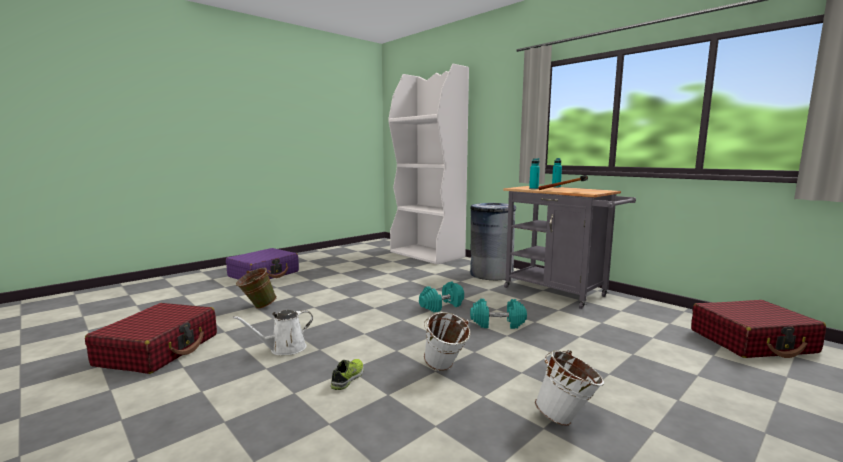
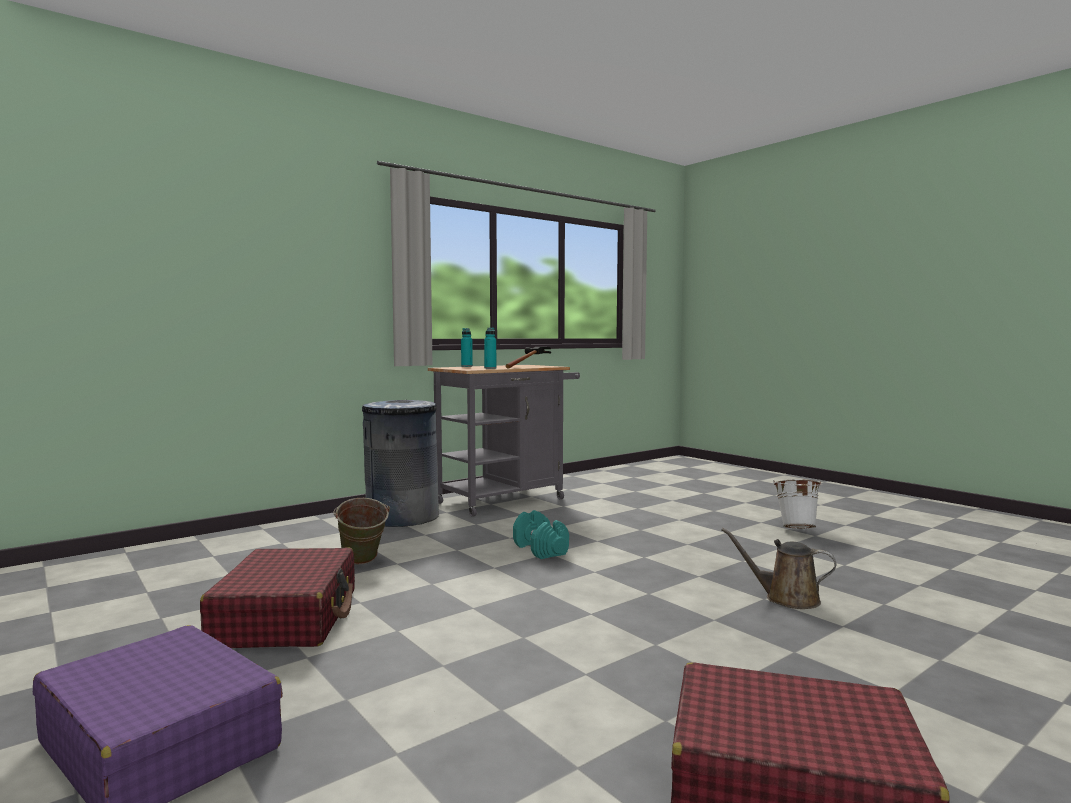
camera: 85 degrees left, 5 degrees down
white watering can [233,310,313,355] -> none
green bucket [236,268,277,309] -> green bucket moved to [333,498,390,565]
shoe [331,359,364,390] -> brown watering can [721,528,836,609]
white bookcase [389,64,469,264] -> none
white bucket [424,312,470,371] -> none
turquoise dumbbell [470,298,527,329] -> none
red suitcase [691,300,826,358] -> red suitcase moved to [200,547,355,648]

